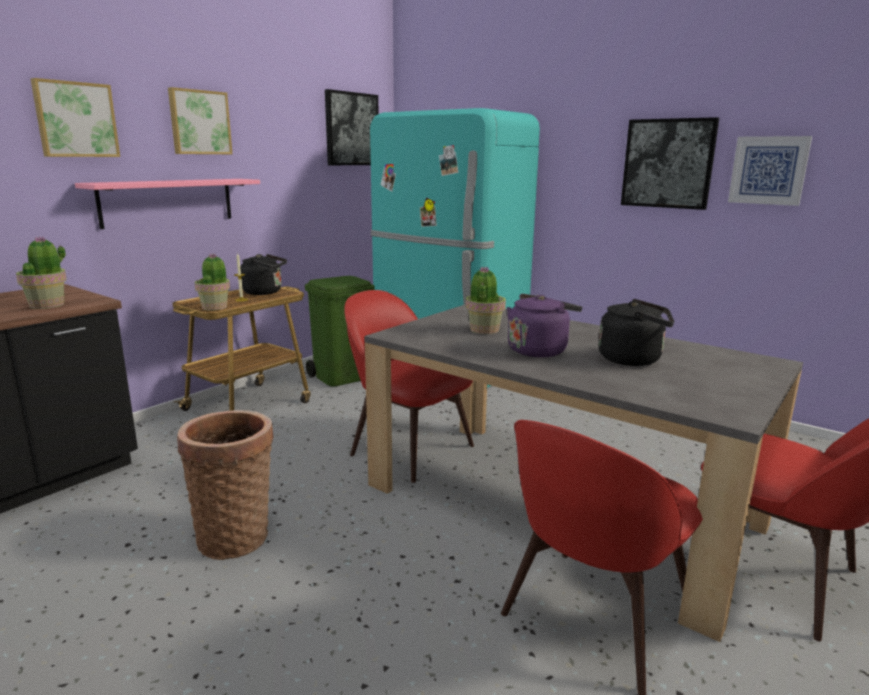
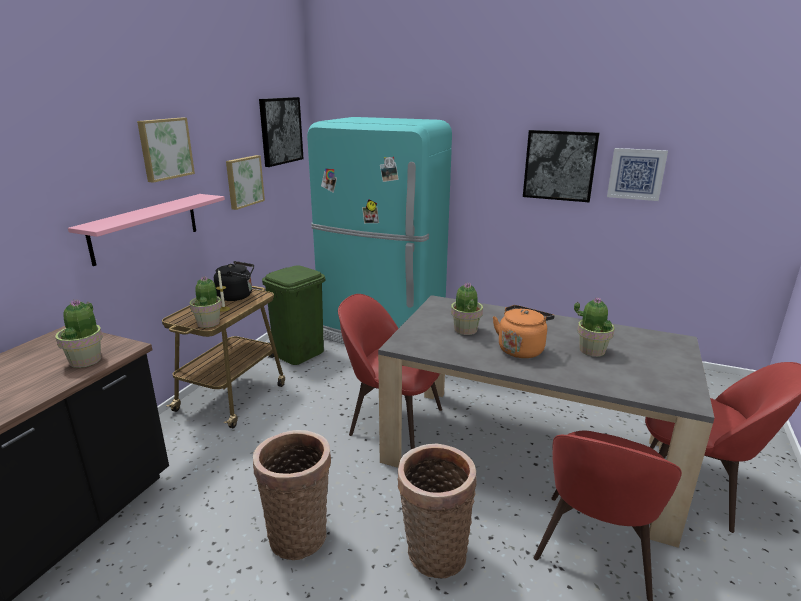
camera: 15 degrees left, 5 degrees up
picture [30,78,120,157] -> picture moved to [226,155,265,210]
purple kettle [507,294,582,358] -> orange kettle [493,305,555,358]
black kettle [598,299,674,366] -> potted plant [574,297,615,357]
none -> basket [397,444,477,579]

